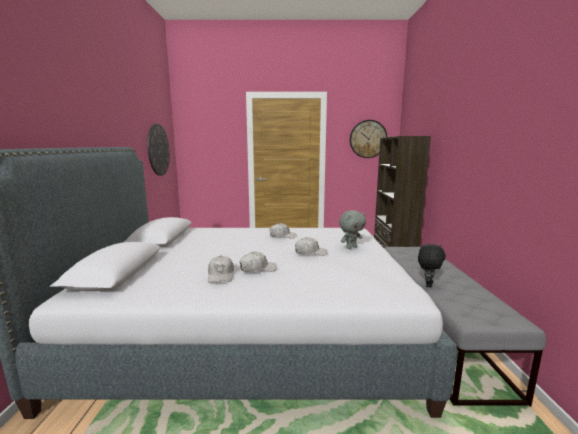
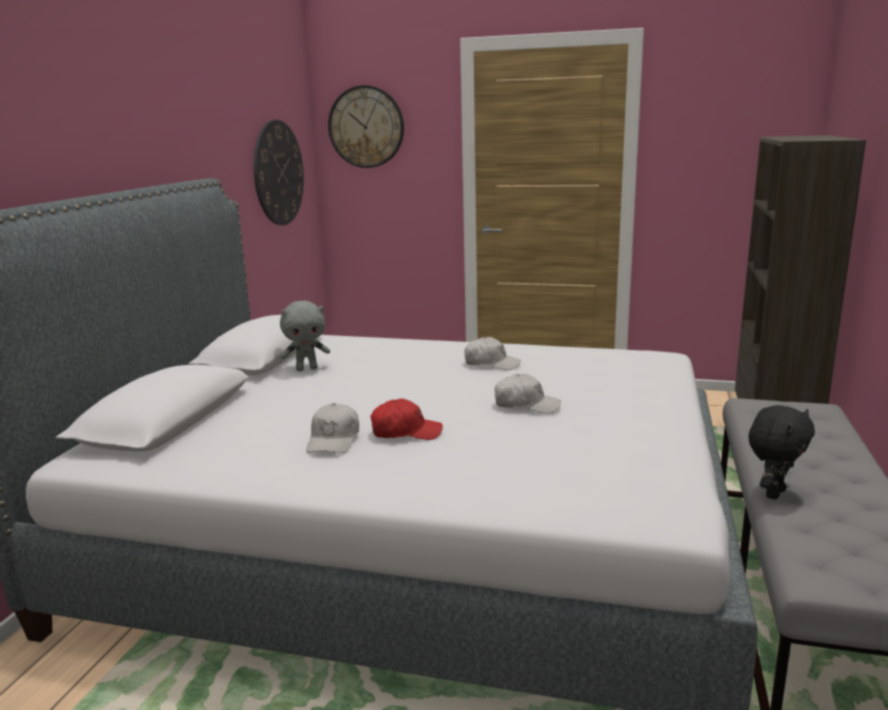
camera: 15 degrees right, 5 degrees up
white cap [239,252,277,272] -> red cap [370,398,443,440]
grey plush toy [339,210,366,249] -> grey plush toy moved to [280,301,330,371]
wall clock [350,120,387,158] -> wall clock moved to [328,85,404,168]

